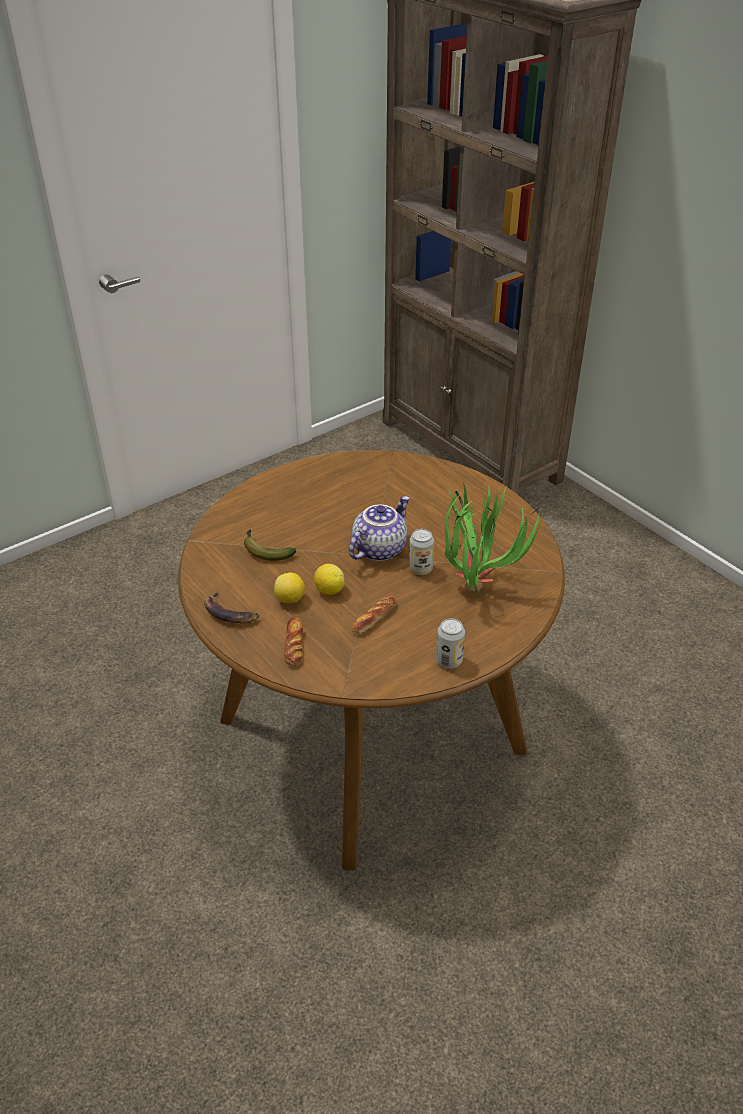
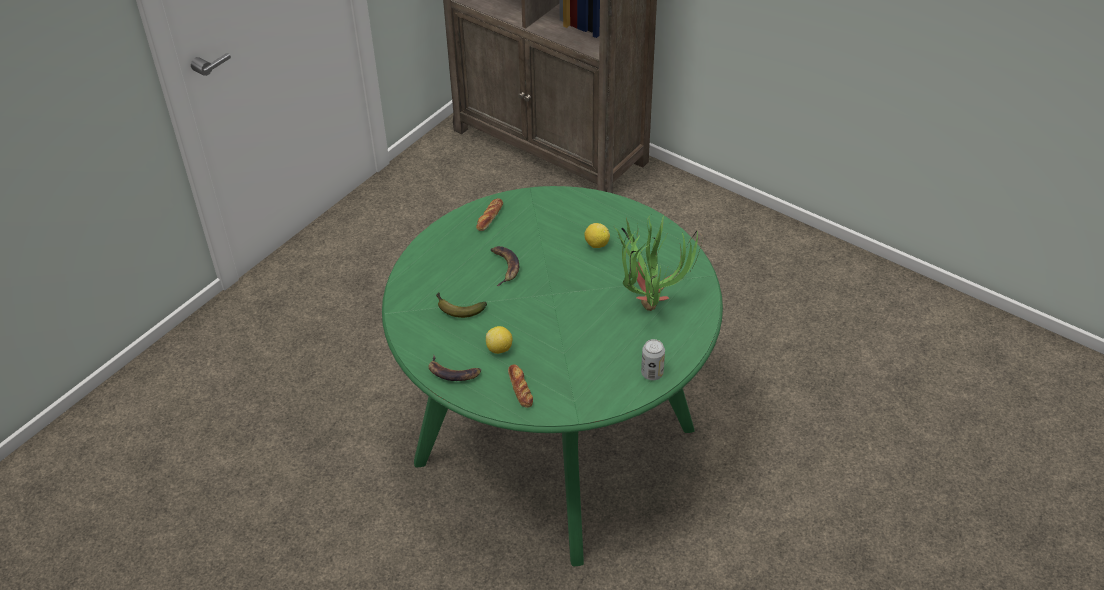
camera: 15 degrees left, 5 degrees up
brown dining table [178,450,565,871] -> green dining table [382,186,723,566]
lemon [314,564,345,595] -> lemon moved to [584,223,610,248]
teapot [348,496,410,561] -> none
bread [351,596,396,634] -> bread moved to [476,198,503,231]
can [409,529,434,575] -> none
none -> banana [491,246,519,286]

